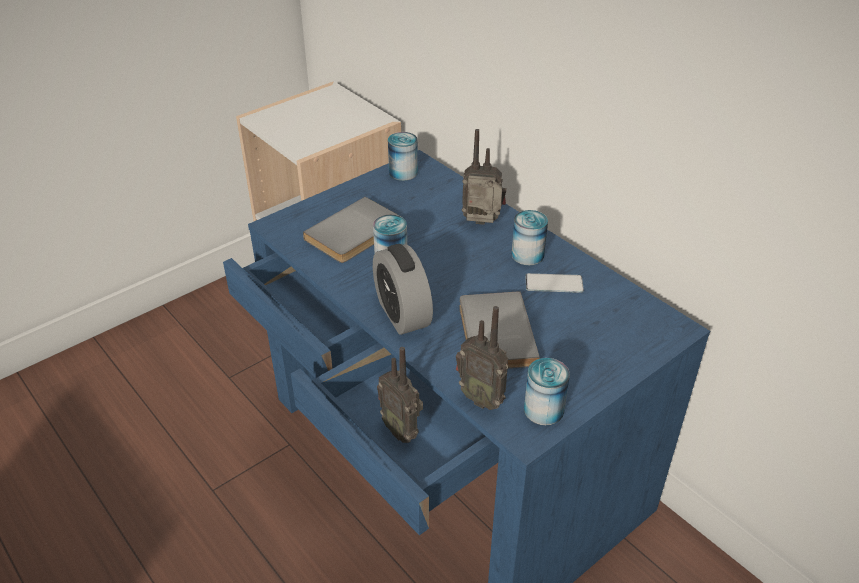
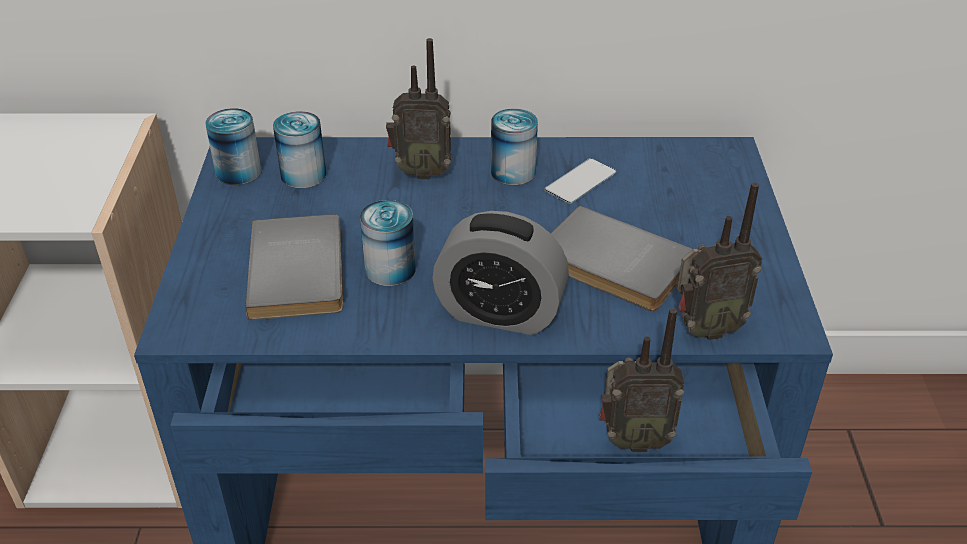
camera: 50 degrees left, 0 degrees up
radio [462,129,507,225] -> radio turned 135 degrees counterclockwise [386,38,452,180]
can [524,358,570,425] -> can moved to [273,111,326,188]

